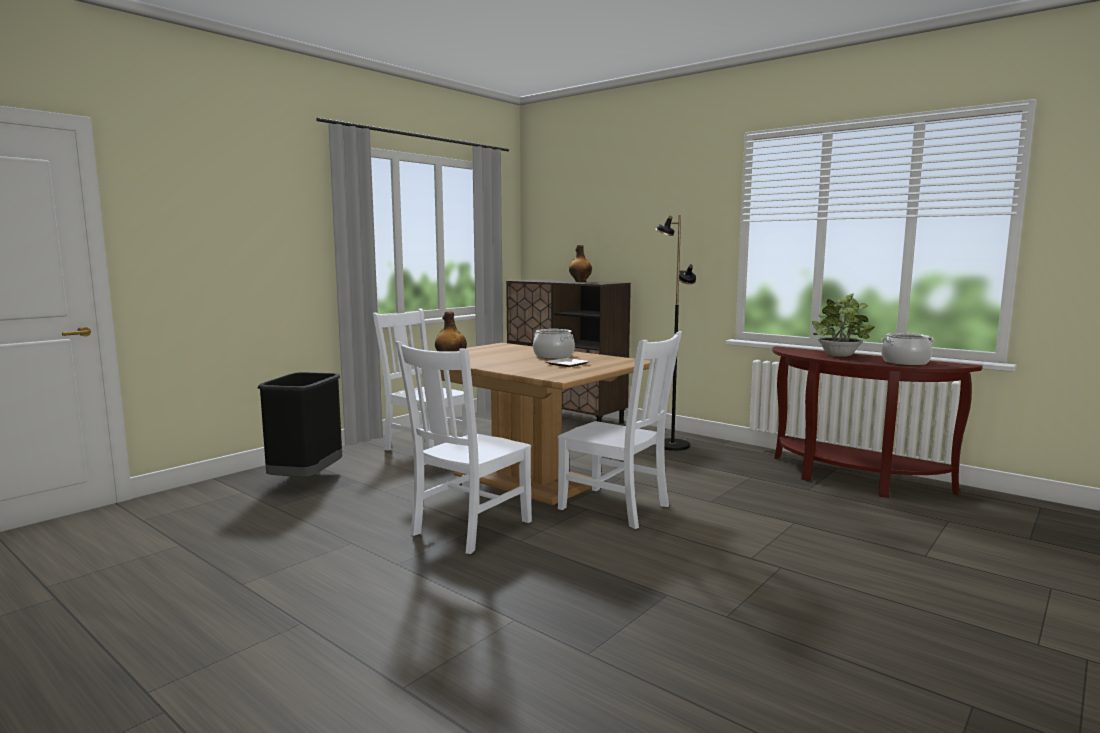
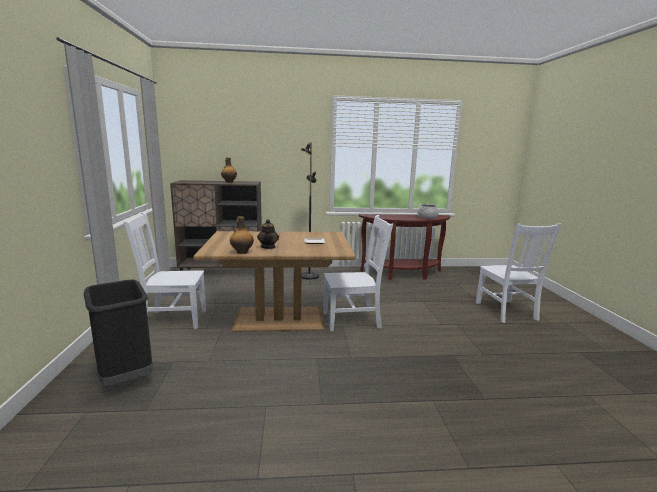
camera: 45 degrees left, 5 degrees up
white chair [396,341,532,554] -> white chair moved to [476,223,562,323]
cooking pot [533,329,575,359] -> none
potted plant [812,293,875,357] -> none
none -> teapot [257,219,279,249]

